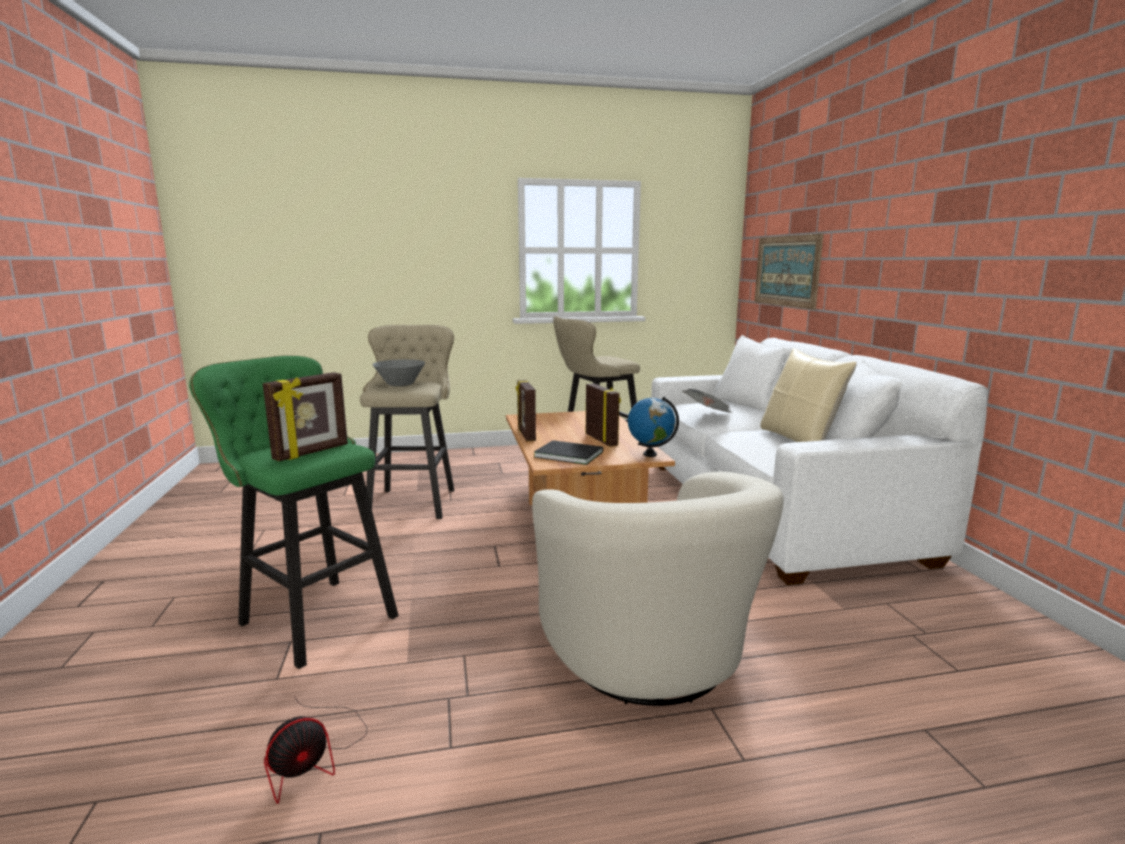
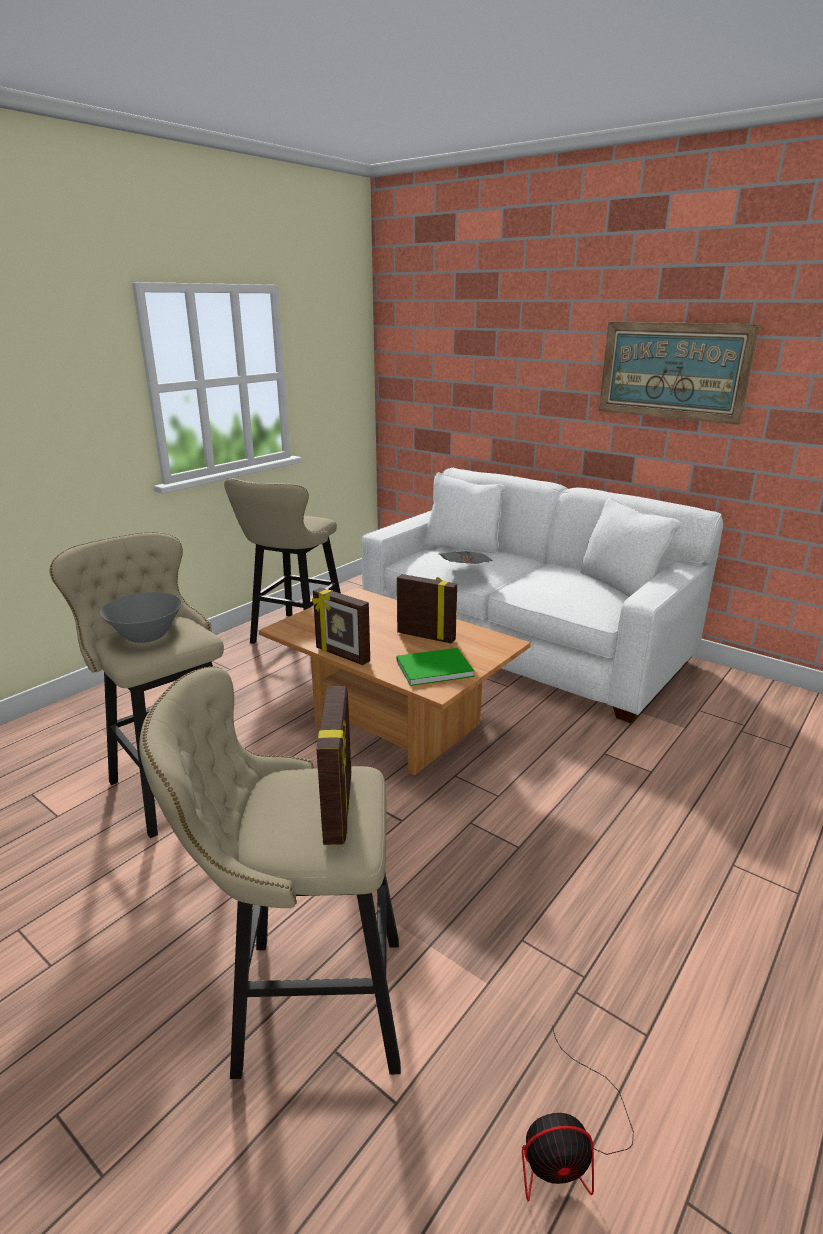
camera: 40 degrees left, 10 degrees up
green stool [189,355,399,669] -> beige stool [139,666,401,1079]
fan [264,696,367,804] -> fan turned 75 degrees clockwise [522,1026,634,1201]
beige armchair [532,472,784,706] -> none
black book [534,440,603,465] -> green book [396,648,474,686]
globe [628,396,679,457] -> none
picture [754,233,823,310] -> picture moved to [599,321,760,425]
beige pillow [760,348,856,442] -> none

